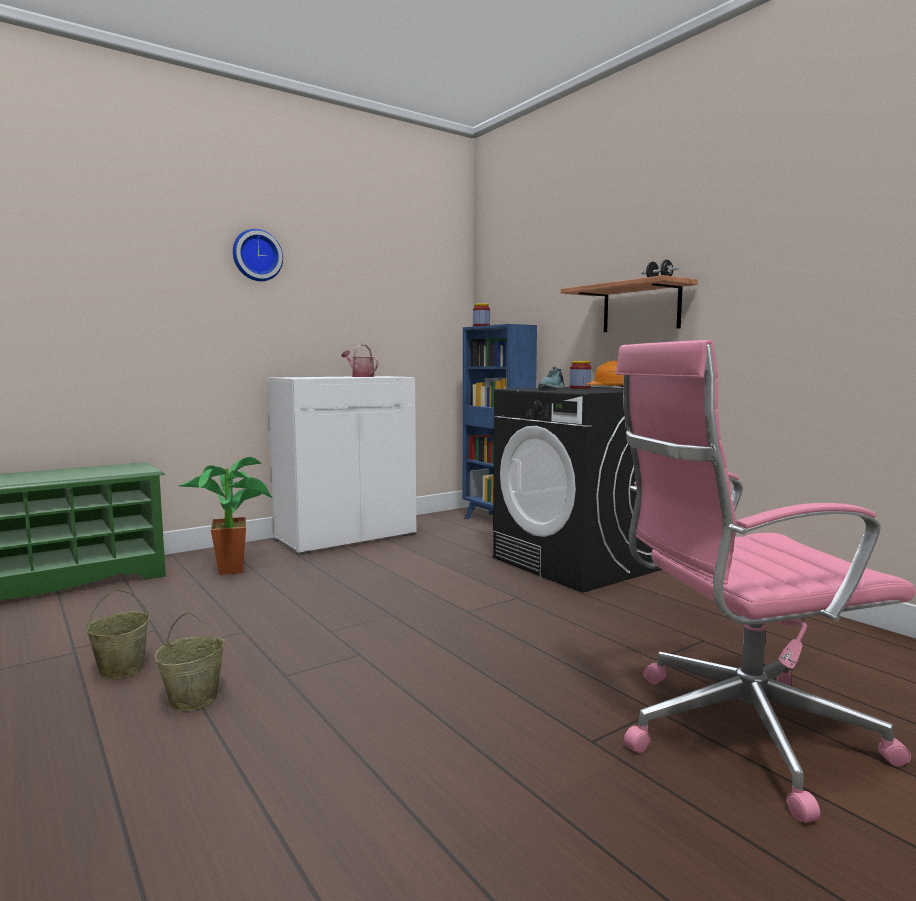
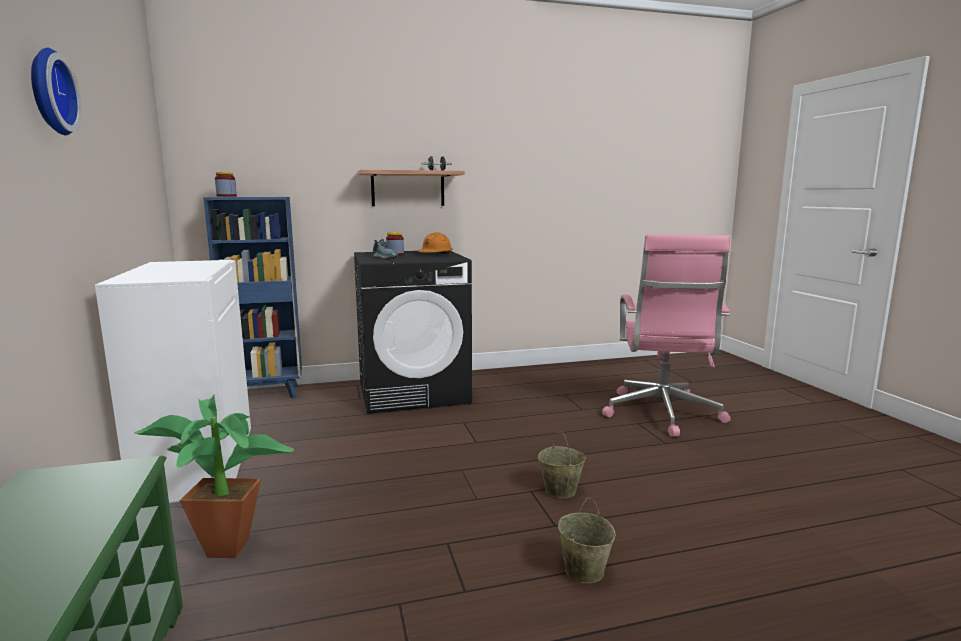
camera: 70 degrees left, 5 degrees up
beige bucket [86,590,149,679] -> beige bucket moved to [538,432,586,498]
watering can [342,344,378,377] -> none

